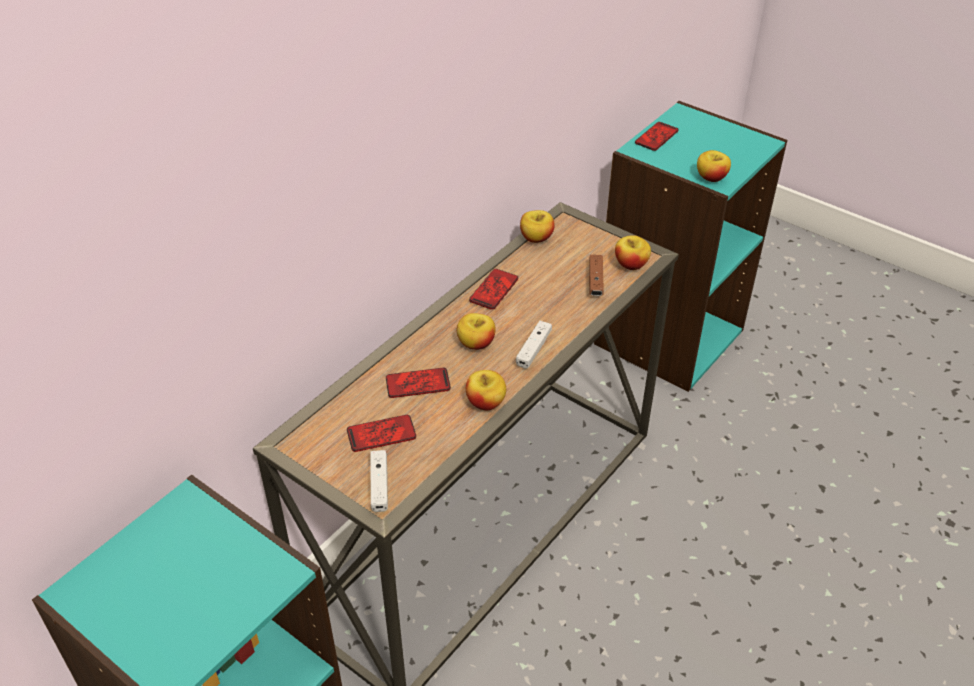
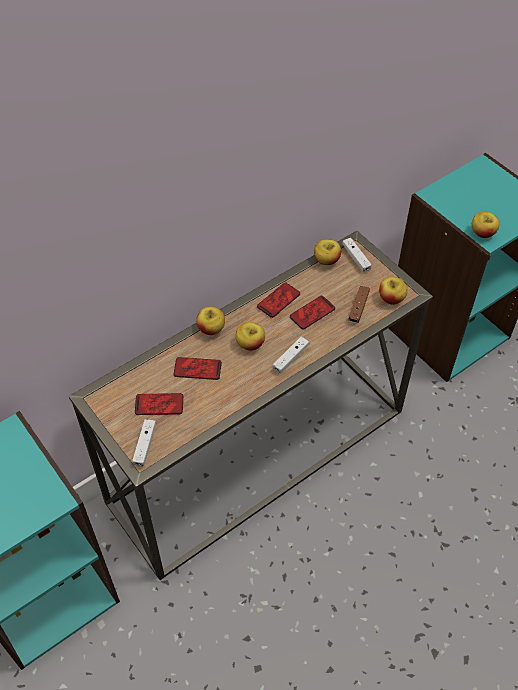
camera: 15 degrees right, 10 degrees up
apple [466,370,506,410] -> apple moved to [196,307,225,335]
phone [635,122,679,151] -> phone moved to [290,296,335,329]
none -> white game controller [342,238,372,272]

